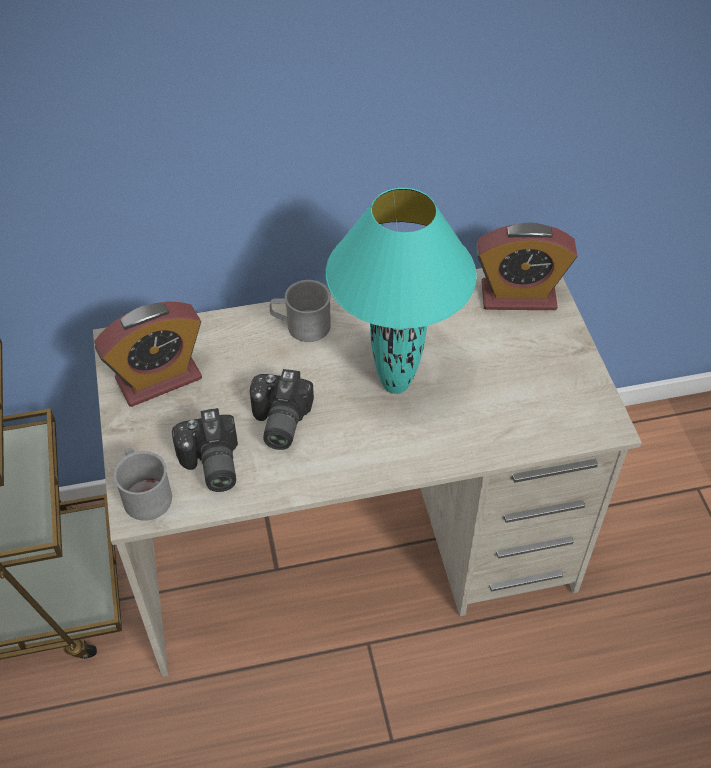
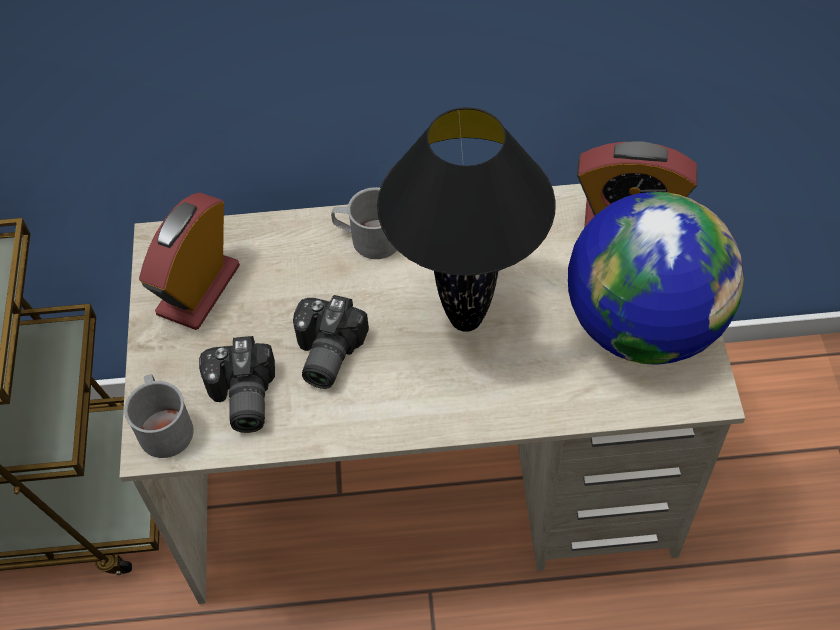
camera: 10 degrees right, 5 degrees up
alarm clock [94,301,202,407] -> alarm clock turned 135 degrees clockwise [139,193,240,330]
turquoise table lamp [326,188,477,394] -> black table lamp [377,107,556,332]
none -> globe [568,192,744,365]

